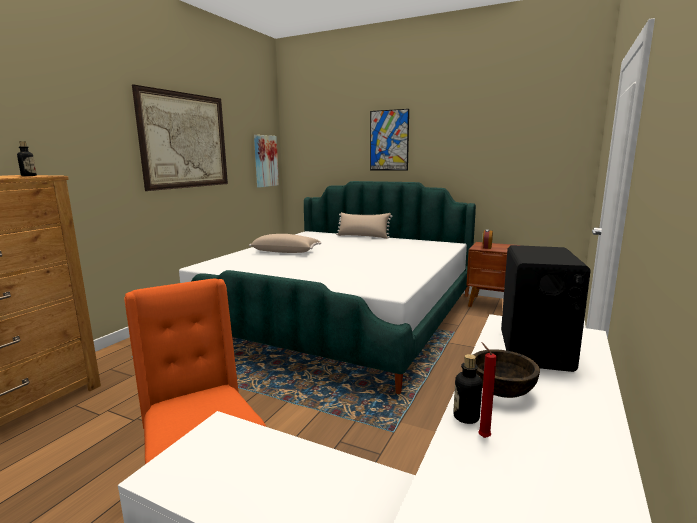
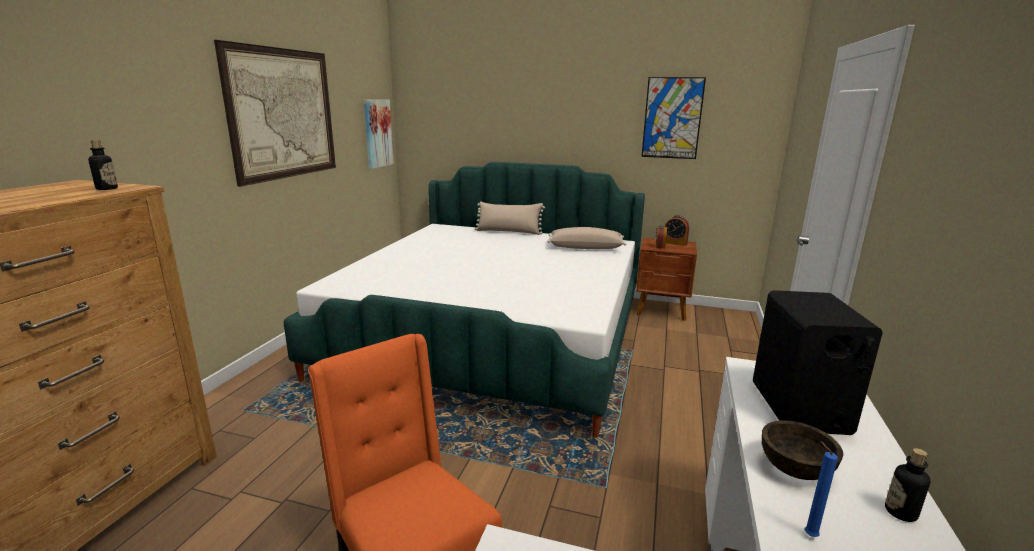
camera: 10 degrees left, 5 degrees up
beige pillow [249,234,321,253] -> beige pillow moved to [547,227,626,249]
picture [370,109,409,171] -> picture moved to [641,77,706,159]
bottle [454,354,482,424] -> bottle moved to [885,448,931,522]
red candle [478,342,496,438] -> blue candle [805,441,838,537]
none -> alarm clock [665,215,689,246]

